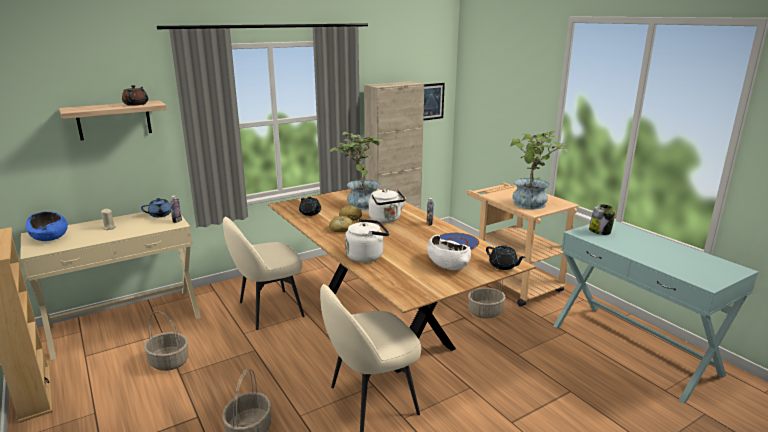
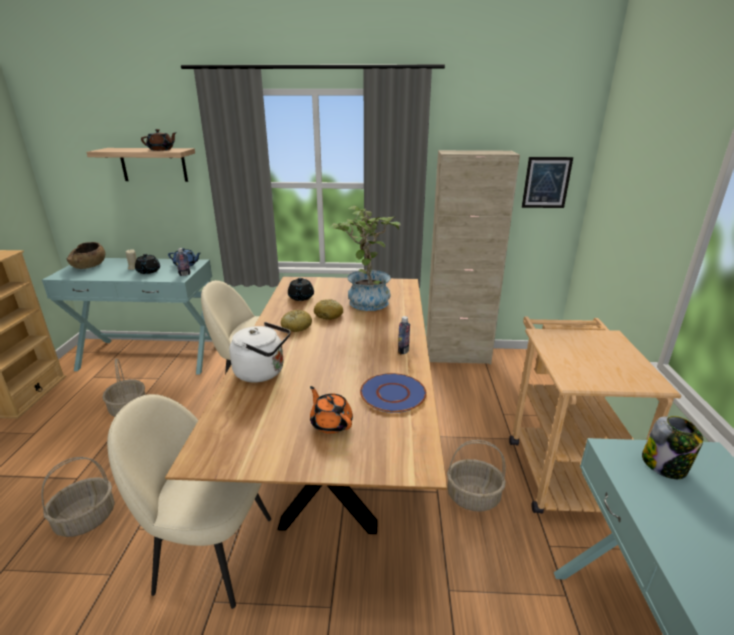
camera: 35 degrees right, 5 degrees up
beige console table [20,211,201,360] -> turquoise console table [42,258,212,375]
blue bowl [26,211,68,241] -> brown bowl [67,242,105,269]
white kettle [369,189,406,223] -> none
white bowl [427,235,471,270] -> orange teapot [310,386,353,434]
black teapot [486,245,526,270] -> black teapot moved to [135,254,160,274]
potted plant [510,130,569,209] -> none

